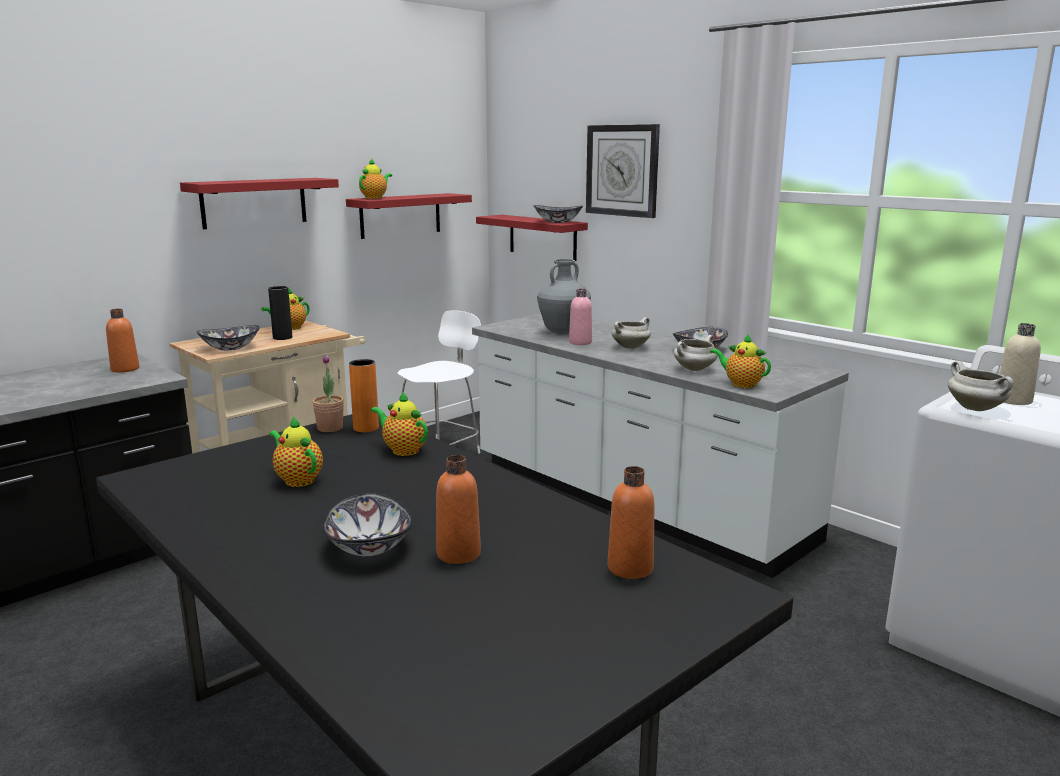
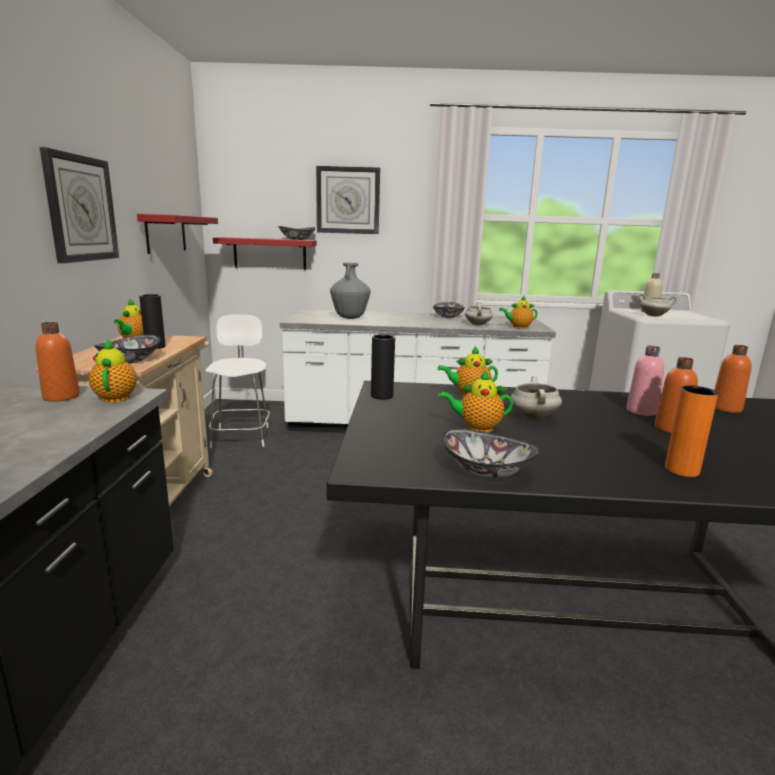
camera: 45 degrees left, 0 degrees up
red shelf [180,178,339,229] -> wall clock [40,147,119,263]
potted plant [312,355,344,432] -> black vase [371,335,395,400]
bowl [322,493,413,557] -> bowl moved to [441,428,540,478]
orange vase [349,359,379,432] -> orange vase moved to [665,386,718,477]
teapot [359,159,392,199] -> teapot moved to [89,339,137,403]
pink bottle [569,289,592,345] -> pink bottle moved to [626,346,664,416]
white cooking pot [612,317,651,349] -> white cooking pot moved to [511,376,562,420]

